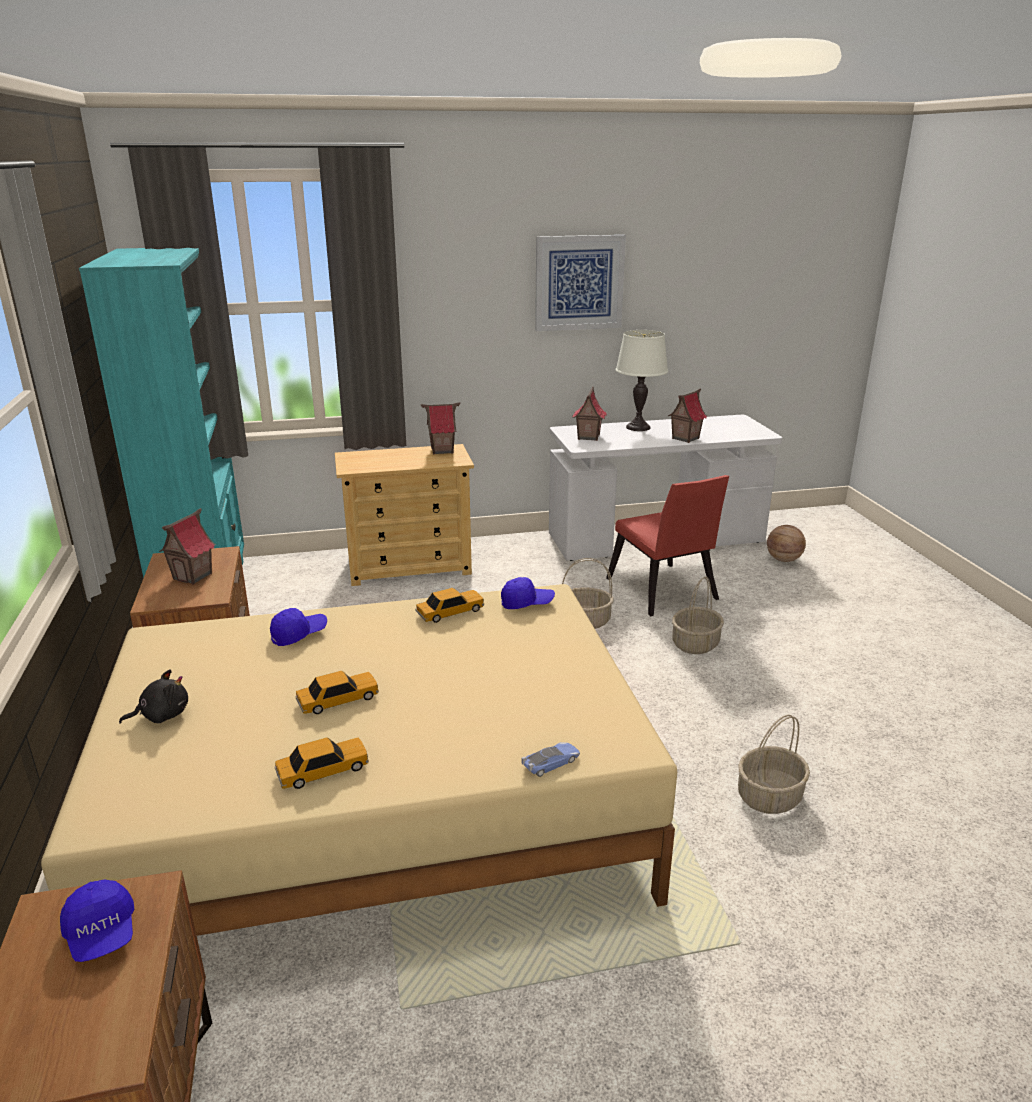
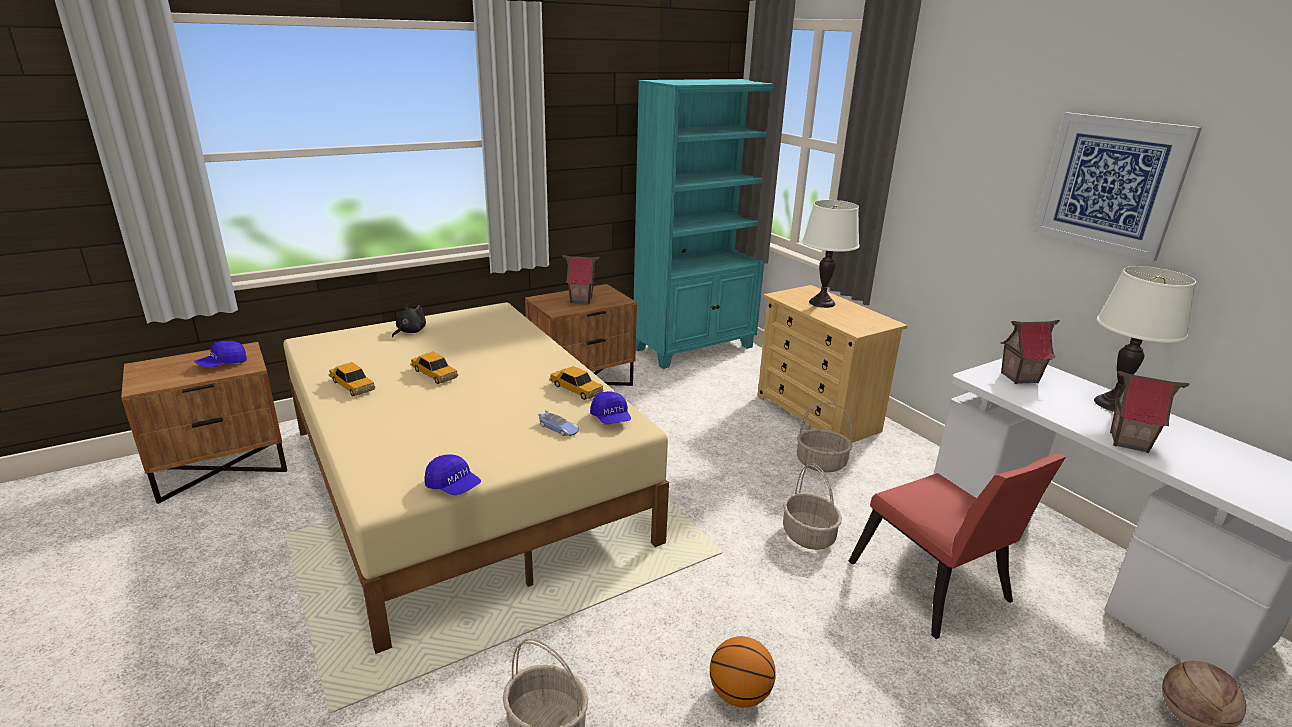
camera: 70 degrees right, 0 degrees up
black plush toy [119,669,188,724] -> black plush toy turned 105 degrees counterclockwise [392,304,426,338]
blue cap [270,608,327,646] -> blue cap moved to [425,455,481,495]
toy house [421,402,460,455] -> none
toy car [522,742,580,777] -> toy car moved to [539,410,579,436]
red chair [606,475,729,616] -> red chair turned 75 degrees counterclockwise [849,454,1066,639]
basket [672,576,724,654] -> basket moved to [797,402,852,472]
none -> basketball [710,636,776,708]
none -> white table lamp [802,200,860,308]

